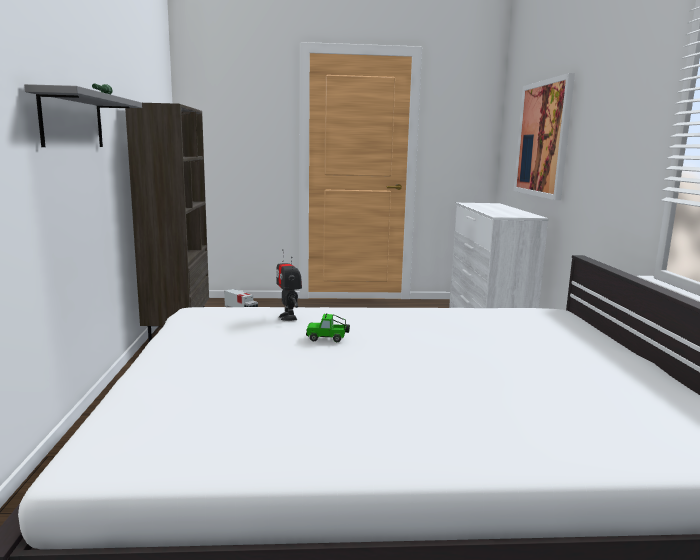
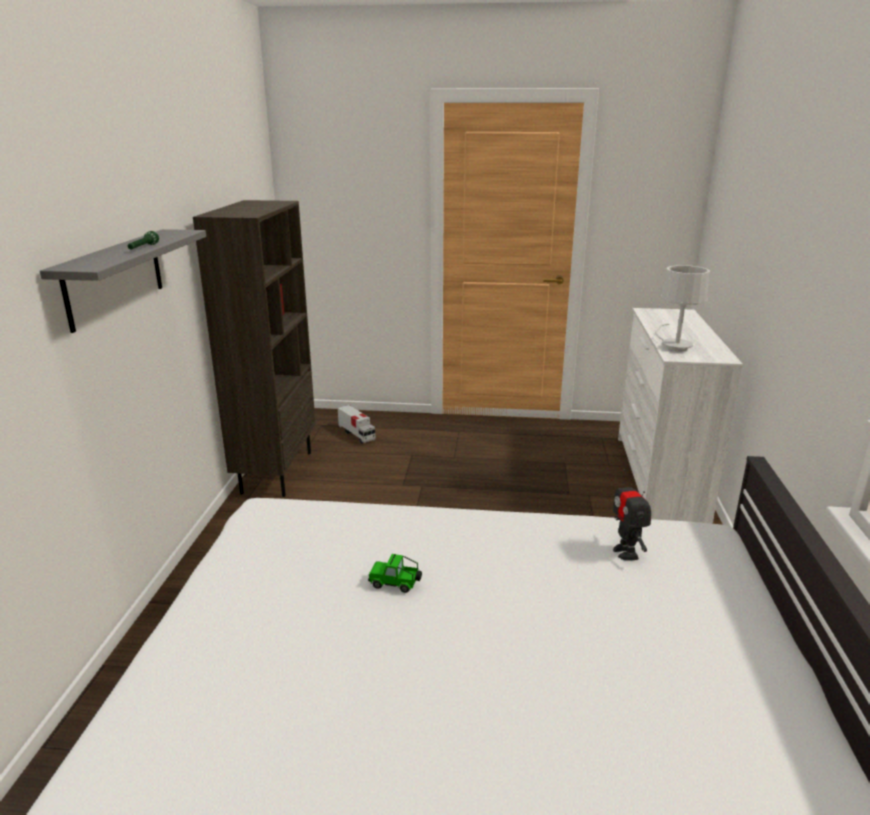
camera: 10 degrees right, 10 degrees up
toy robot [276,249,302,321] -> toy robot moved to [613,469,651,561]
picture [514,73,575,200] -> none
none -> white table lamp [655,265,710,351]

